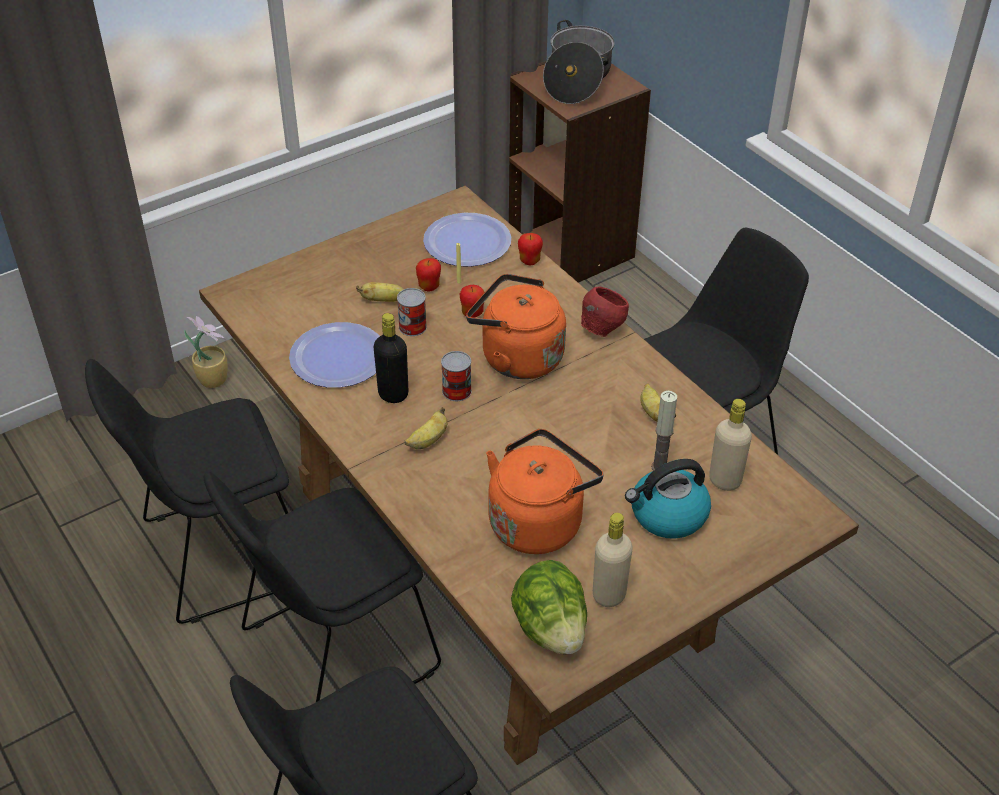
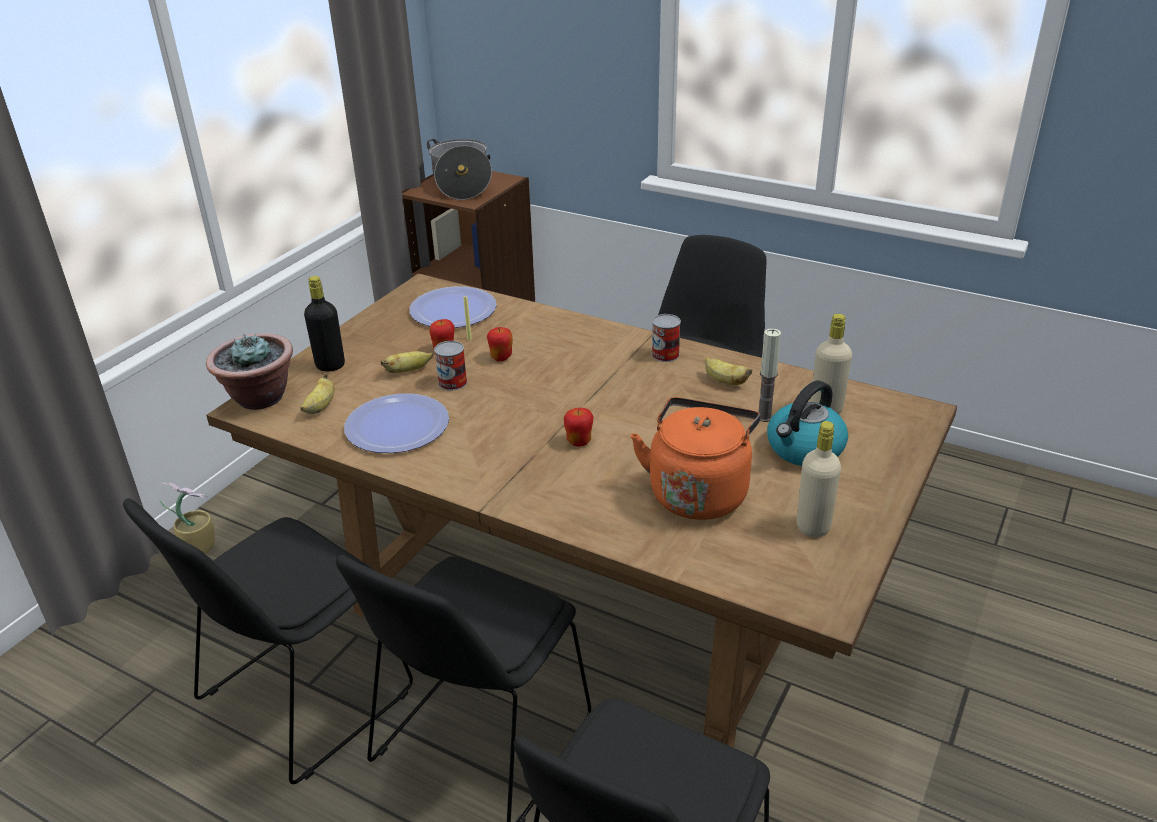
camera: 25 degrees left, 10 degrees down
black bottle [373,313,408,403] -> black bottle moved to [304,276,345,372]
banana [404,407,448,449] -> banana moved to [300,373,334,414]
can [441,351,472,401] -> can moved to [651,314,681,362]
orange kettle [466,274,566,379] -> none
lettuce [511,560,587,654] -> none
apple [518,233,543,265] -> apple moved to [564,408,594,447]
red bowl [581,286,629,337] -> none
none -> potted plant [206,333,293,410]

